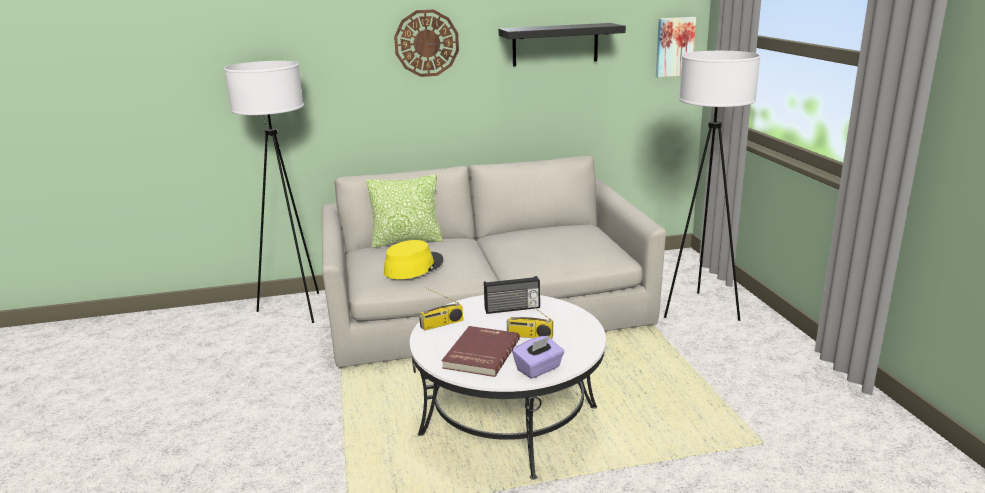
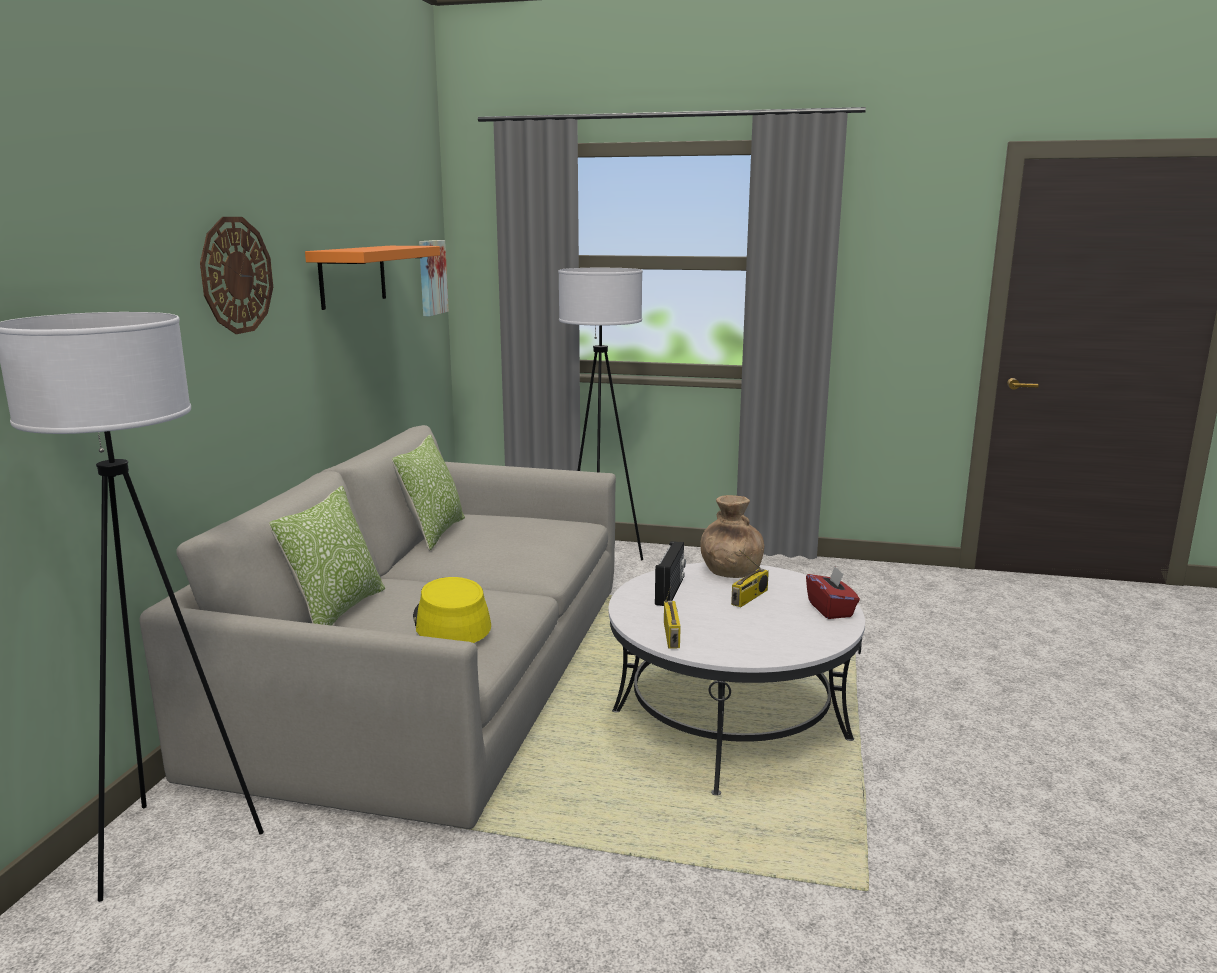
camera: 65 degrees left, 5 degrees down
red book [441,326,520,377] -> none
black shelf [499,23,626,66] -> orange shelf [305,246,440,310]
purple tissue box [512,336,564,379] -> red tissue box [806,566,860,619]
none -> pillow [392,434,465,551]
none -> brown vase [700,495,764,578]

